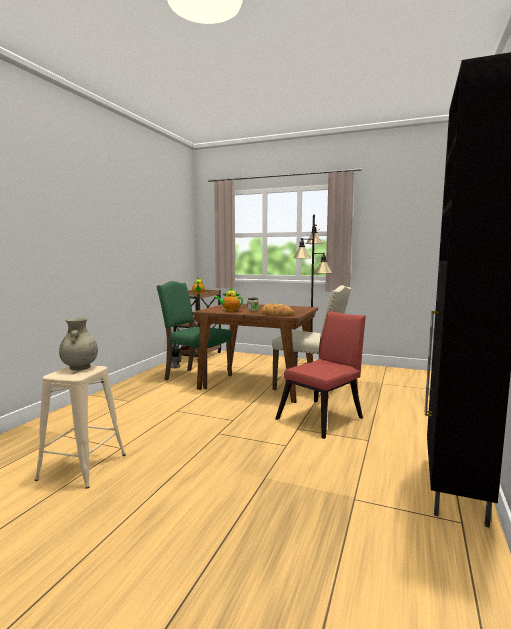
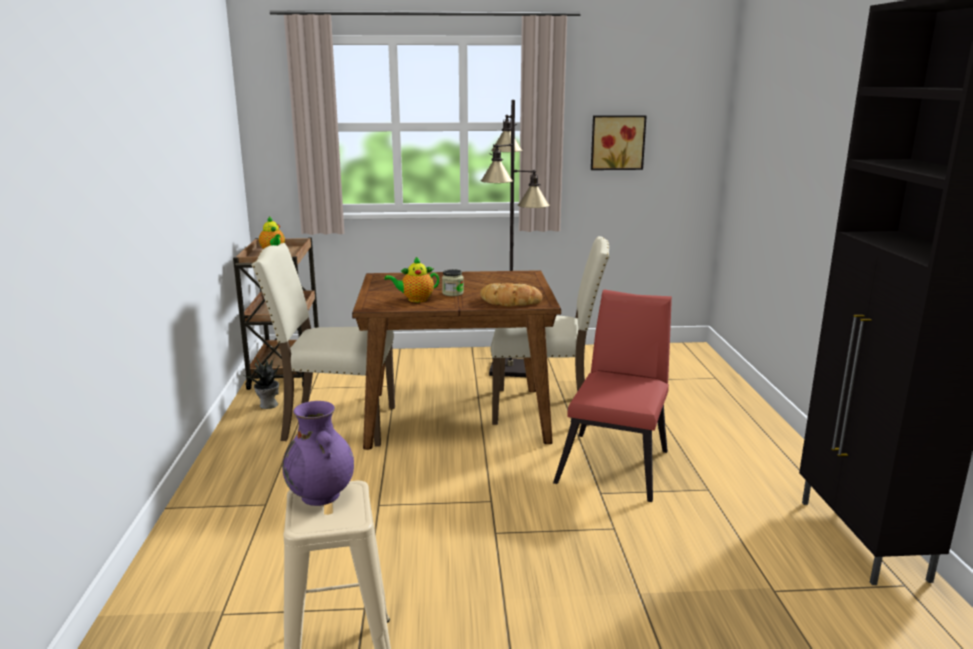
camera: 25 degrees left, 10 degrees up
beige vase [59,318,98,371] -> purple vase [282,401,354,506]
green chair [157,281,232,389] -> beige chair [251,243,395,447]
none -> picture [591,115,647,170]

